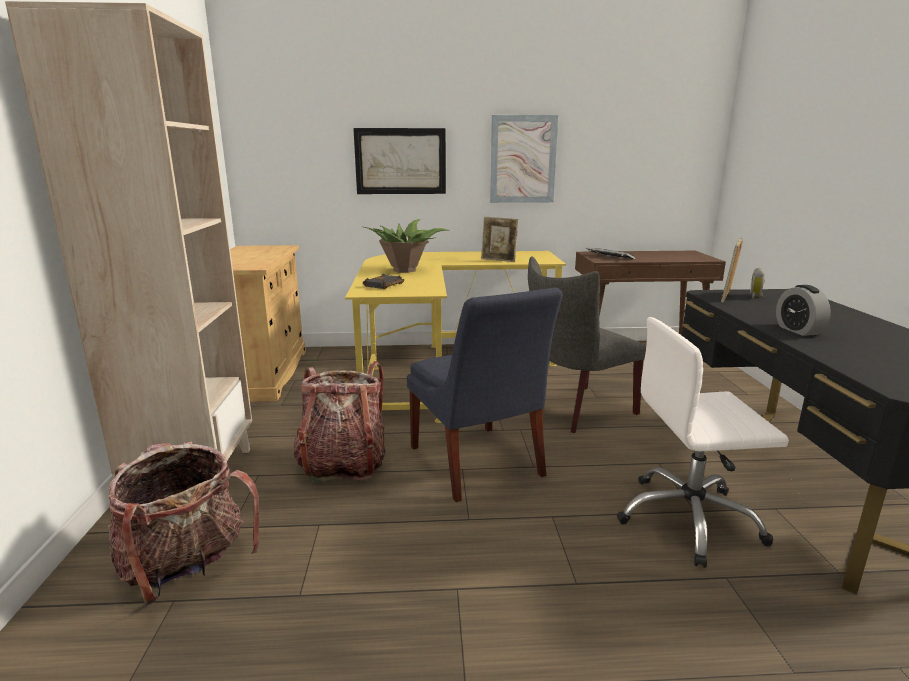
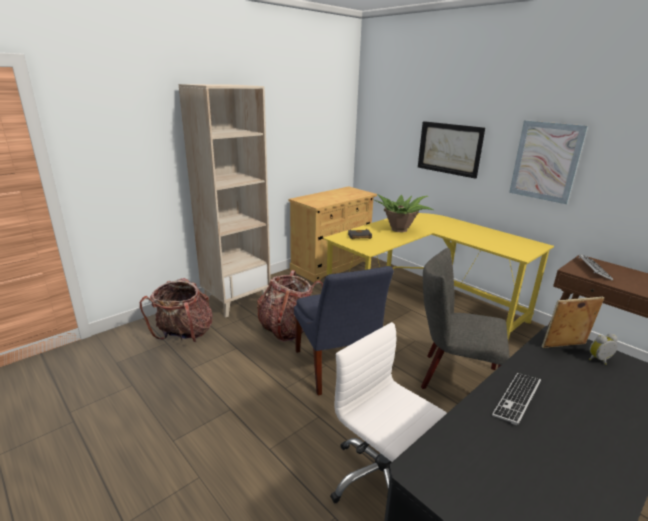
camera: 50 degrees right, 5 degrees up
blue chair [407,288,563,502] -> blue chair turned 45 degrees counterclockwise [294,266,394,396]
picture frame [481,217,518,262] -> none
alarm clock [776,285,831,336] -> keyboard [492,373,541,425]

